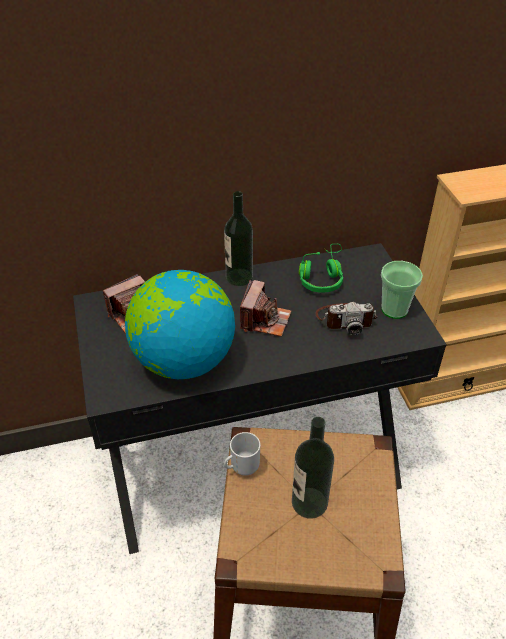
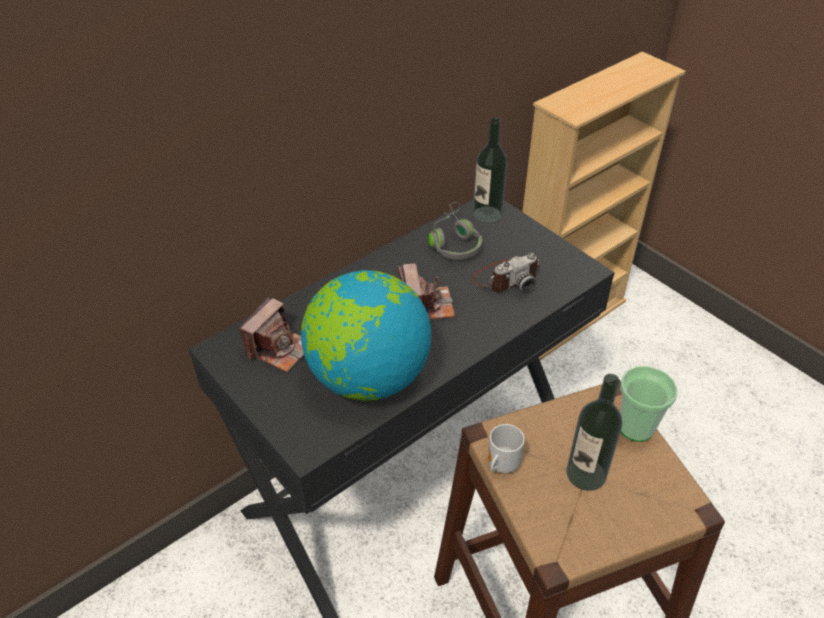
camera: 25 degrees left, 0 degrees up
bottle [224,191,253,286] -> bottle moved to [473,118,508,224]
green headphones [299,244,343,293] -> grey headphones [429,202,482,260]
cup [381,261,423,319] -> cup moved to [620,366,678,442]

